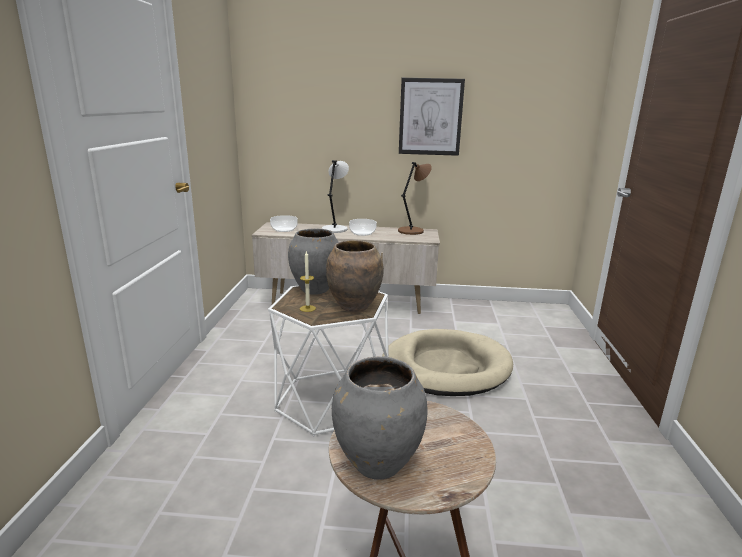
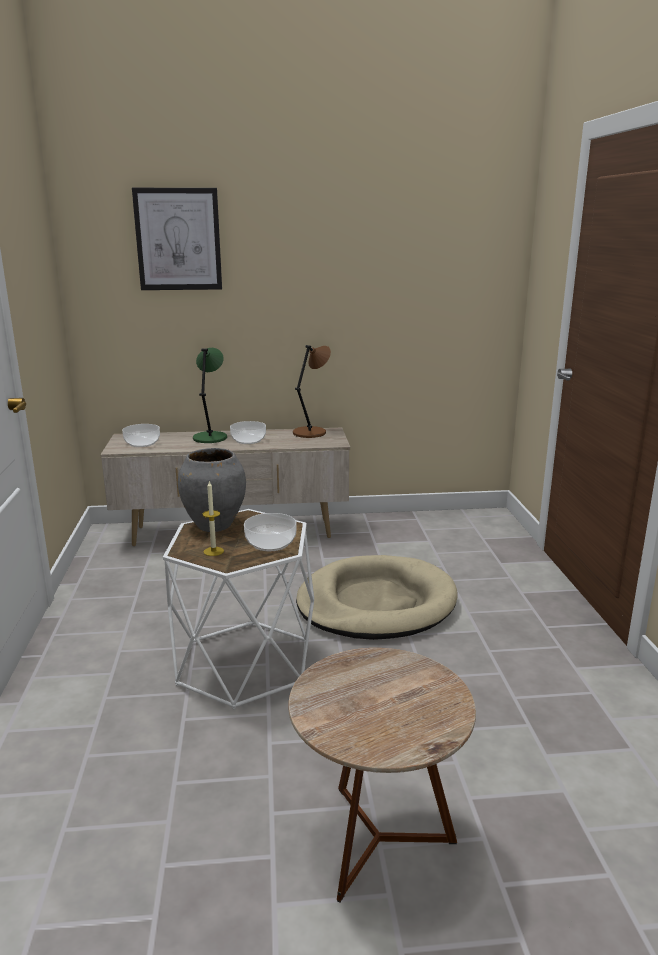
camera: 10 degrees left, 0 degrees up
grey table lamp [322,160,349,233] -> green table lamp [193,348,227,443]
brown vase [326,240,384,312] -> bowl [244,513,297,551]
grey vase [332,357,428,480] -> none
picture [399,78,465,156] -> picture moved to [132,188,222,290]

